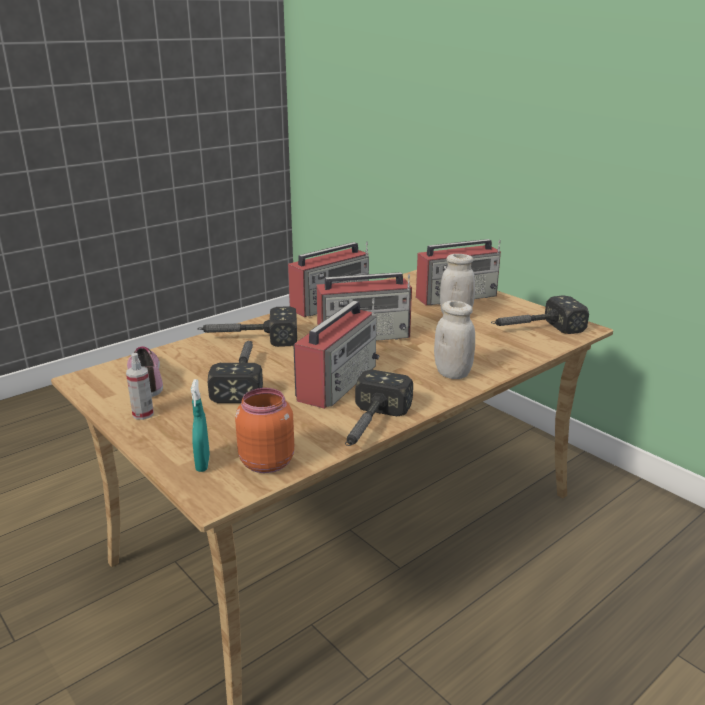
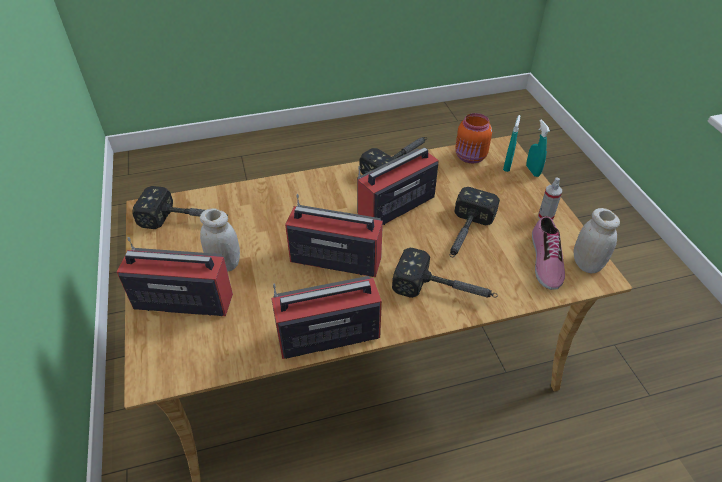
camera: 155 degrees left, 20 degrees up
white jar [434,300,475,379] -> white jar moved to [574,208,620,273]
none -> turquoise spray bottle [526,119,550,177]

